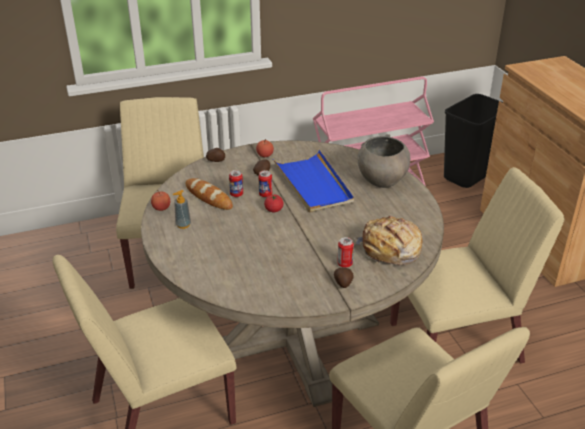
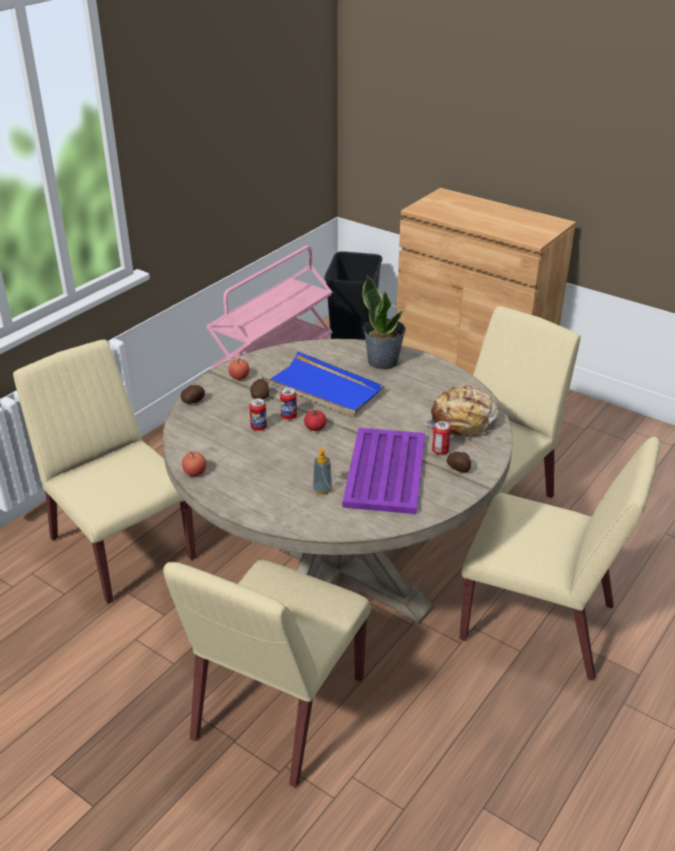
camera: 35 degrees left, 0 degrees up
soap dispenser [172,190,191,229] -> soap dispenser moved to [313,447,332,495]
bread [185,178,233,210] -> none
grey bowl [357,134,410,188] -> potted plant [362,276,406,370]
none -> purple tray [343,428,425,514]

